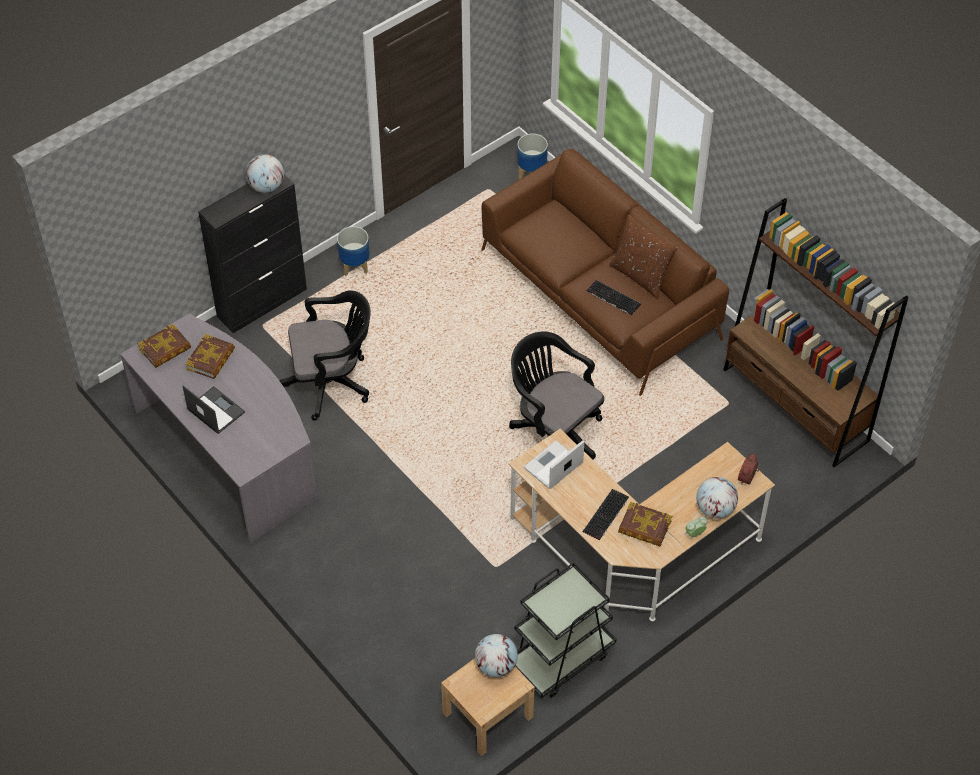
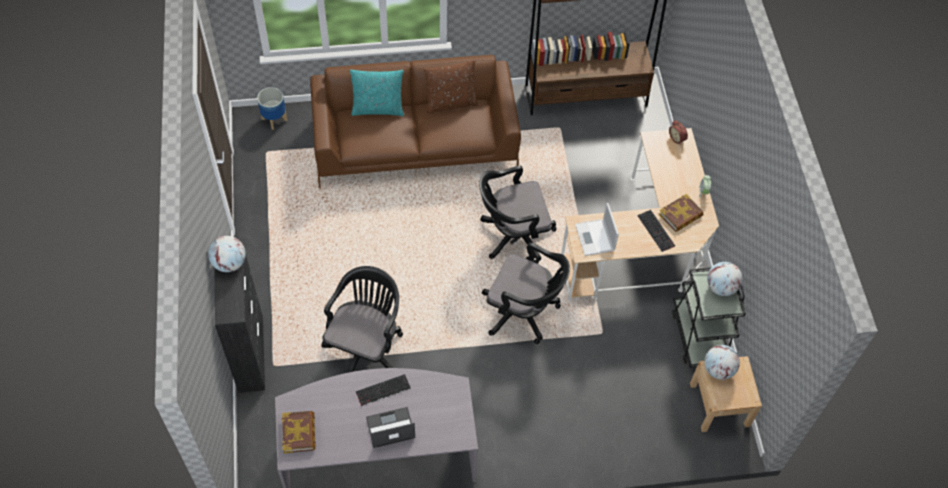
camera: 60 degrees left, 5 degrees up
book [185,334,235,379] -> none
planter [337,226,370,276] -> none
keyboard [587,280,641,315] -> keyboard moved to [356,374,411,406]
globe [696,477,738,519] -> globe moved to [707,262,742,296]
none -> turquoise pillow [350,70,404,116]
none -> black office chair [482,242,570,344]

